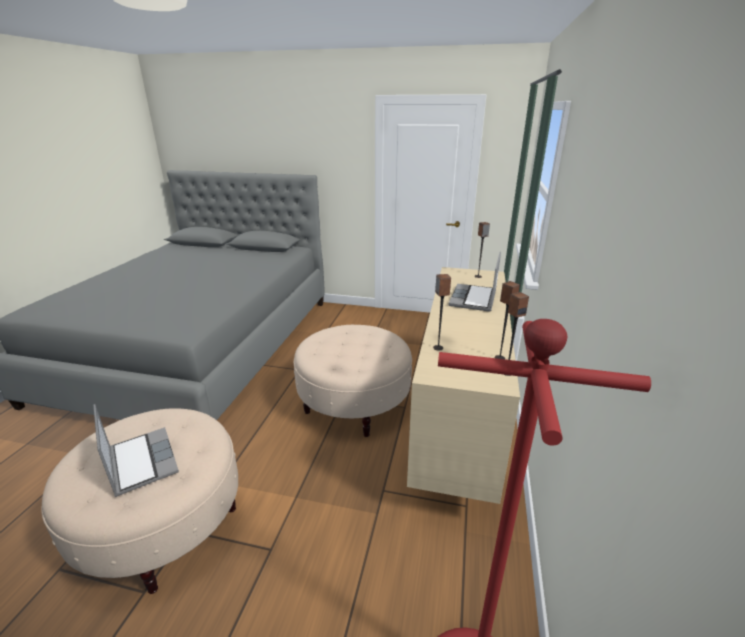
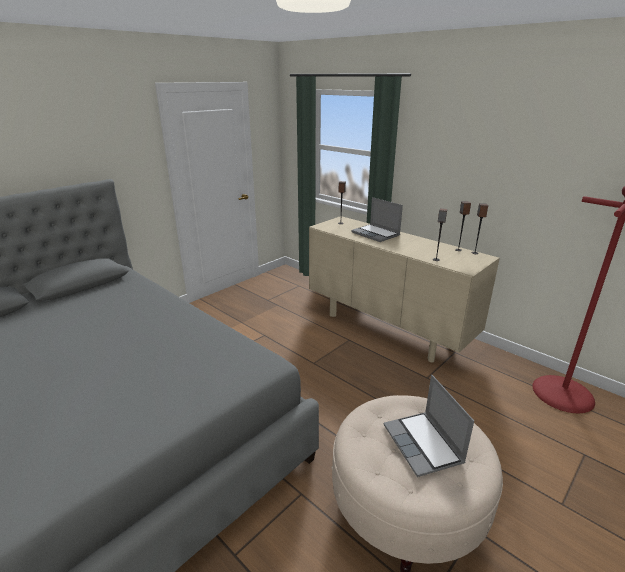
camera: 60 degrees left, 0 degrees up
laptop [93,404,179,497] -> laptop turned 105 degrees counterclockwise [384,375,474,477]
beige ottoman [294,325,412,437] -> none

